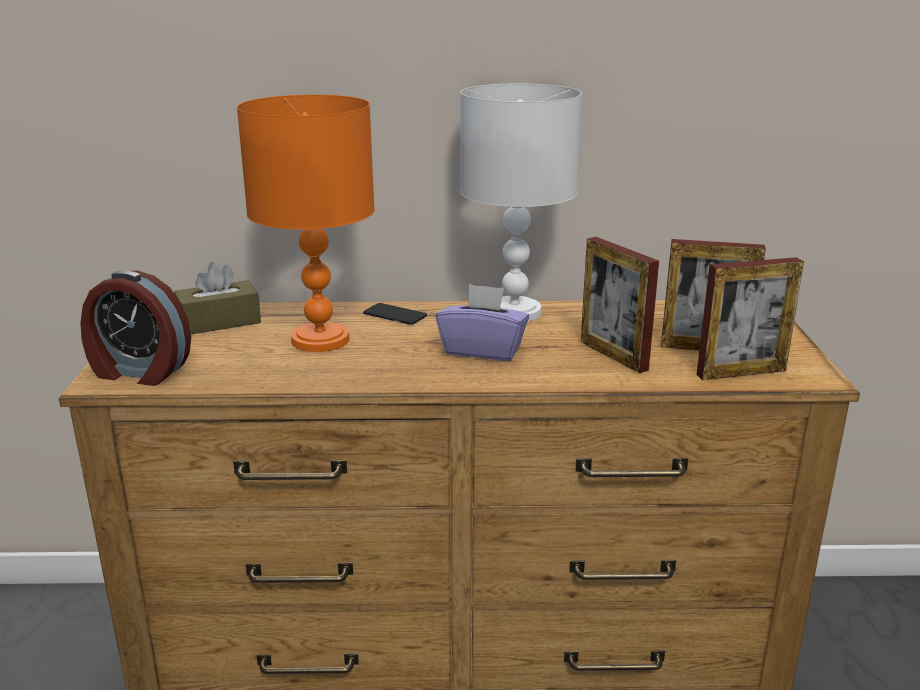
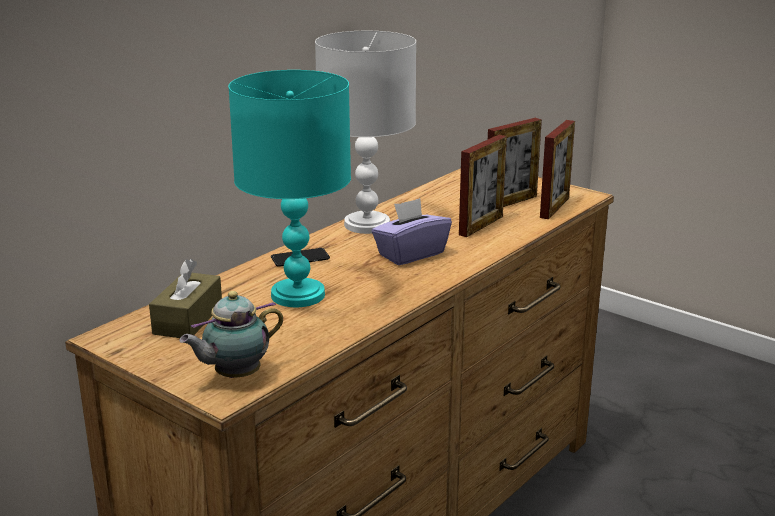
camera: 50 degrees left, 0 degrees up
alarm clock [80,270,191,386] -> teapot [179,291,283,378]
orange table lamp [237,95,375,352] -> turquoise table lamp [228,70,351,307]
picture frame [581,237,659,373] -> picture frame turned 60 degrees counterclockwise [459,135,507,237]

